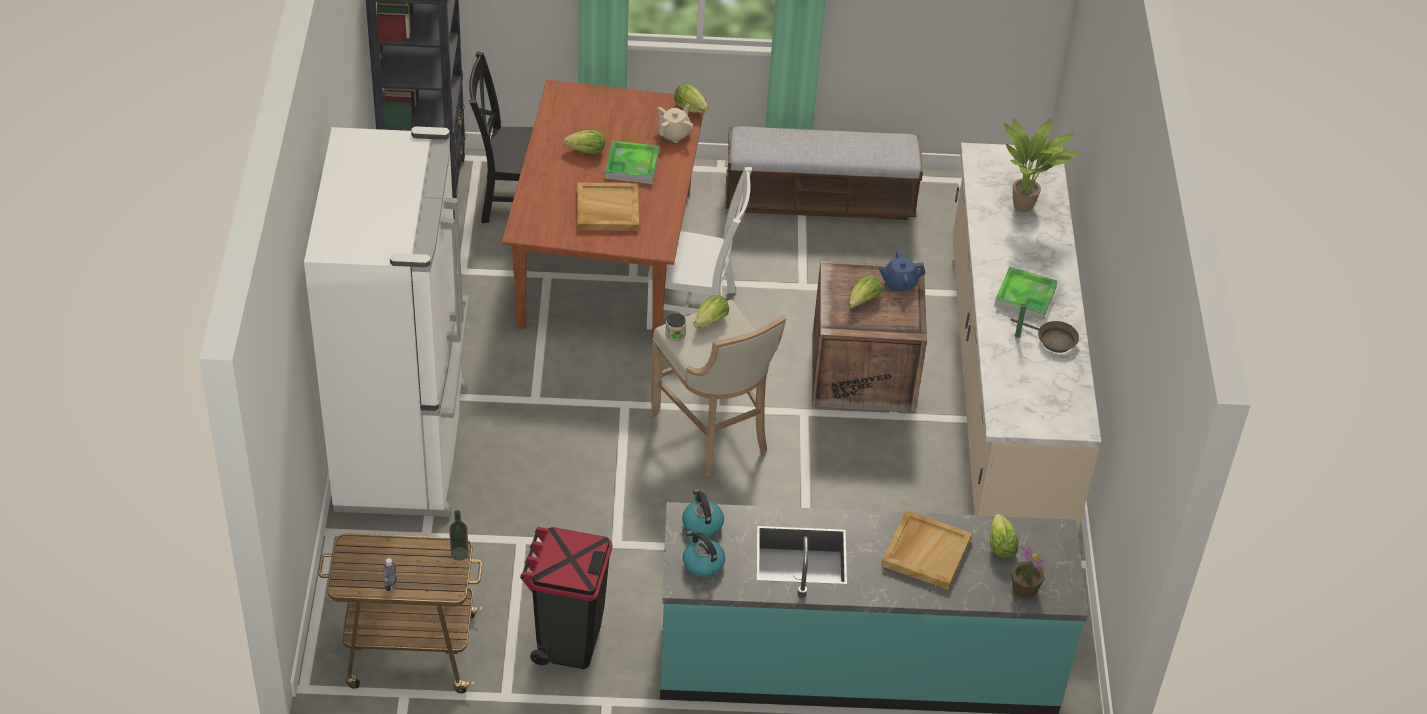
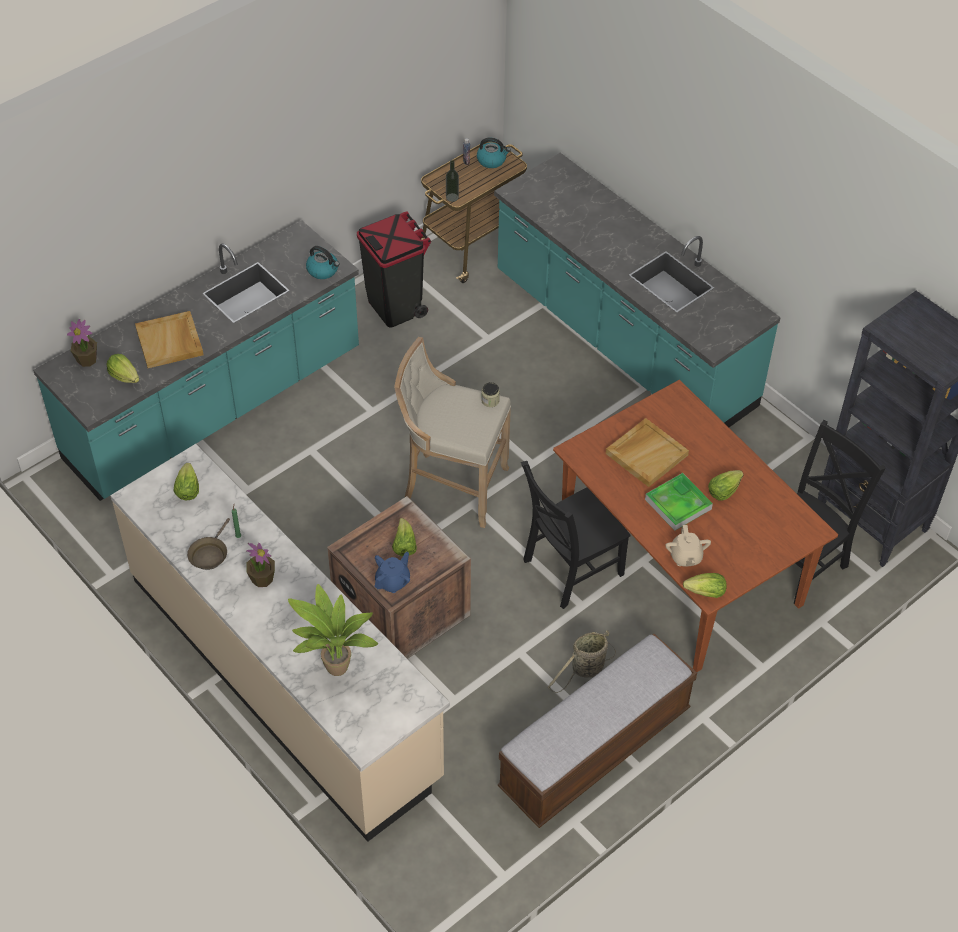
camera: 140 degrees right, 5 degrees up
white fridge [304,126,470,517] -> turquoise counter [494,153,781,427]
white chair [647,167,752,330] -> black chair [521,461,631,609]
kettle [683,530,725,577] -> kettle moved to [477,138,511,168]
lettuce [694,295,729,328] -> lettuce moved to [173,463,199,500]
tray [994,267,1058,320] -> potted plant [246,543,275,587]
brown frying pan [1010,318,1079,353] -> brown frying pan turned 60 degrees counterclockwise [187,518,230,570]
none -> basket [548,630,616,693]

